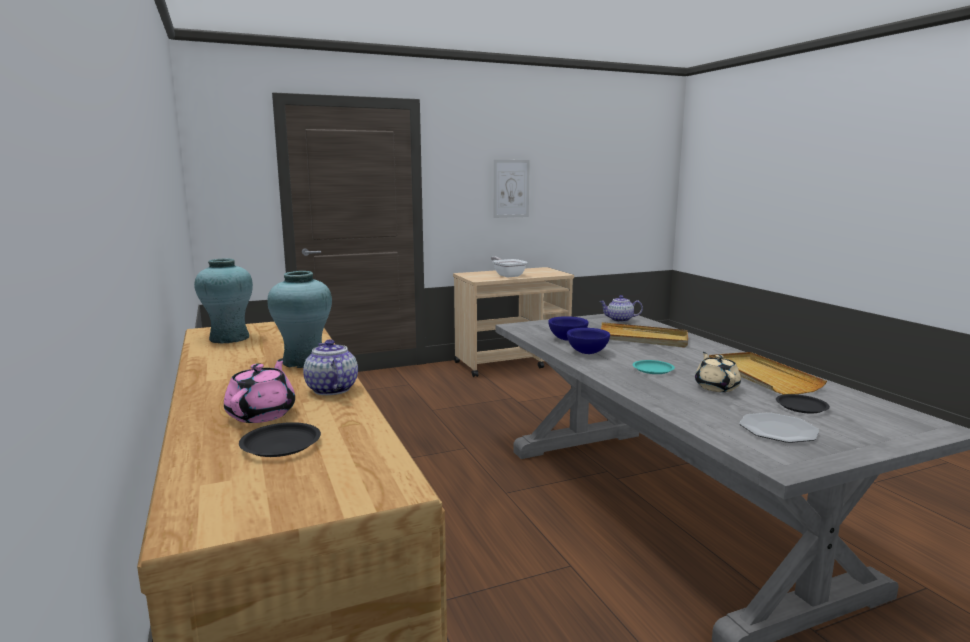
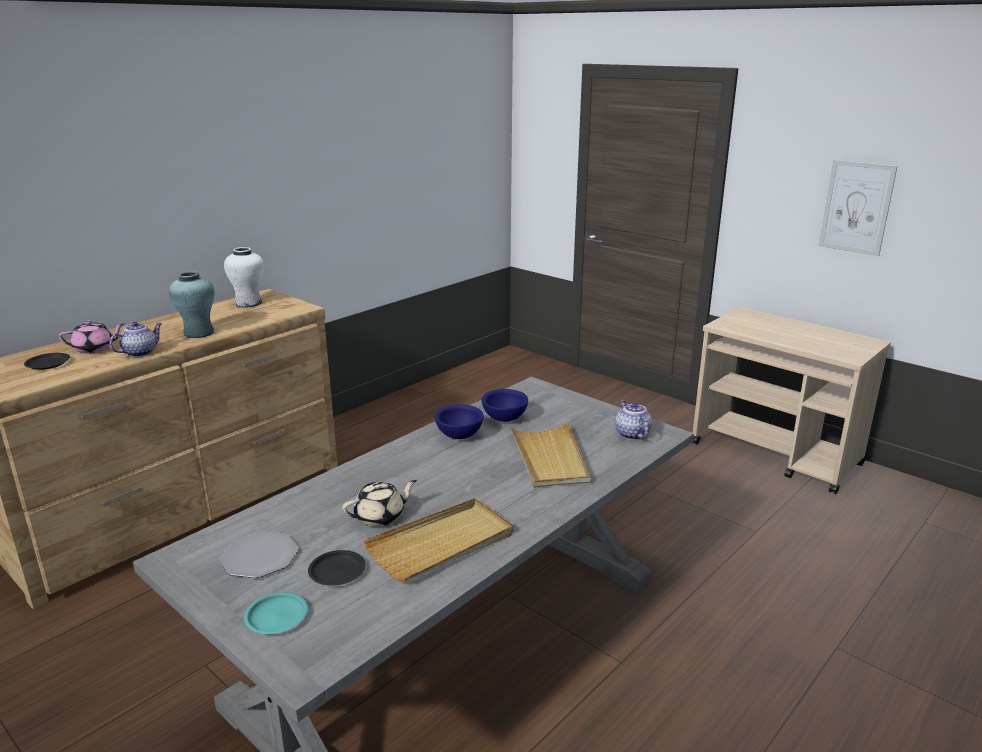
camera: 65 degrees right, 10 degrees up
turquoise vase [194,259,253,344] -> white vase [224,247,264,308]
frying pan [491,257,528,277] -> none
turquoise plate [632,360,675,374] -> turquoise plate moved to [244,592,308,634]

